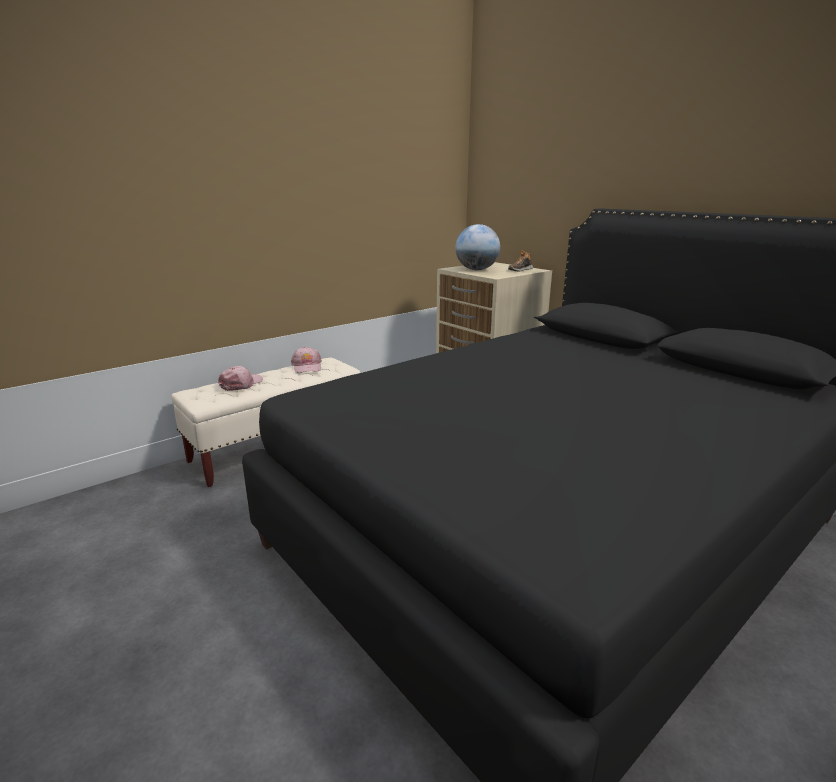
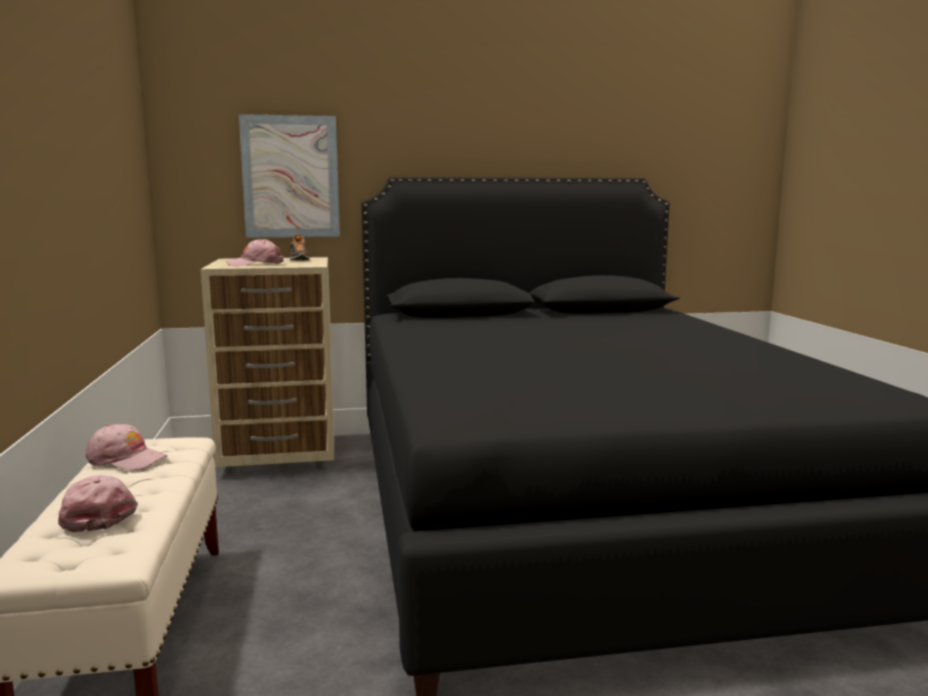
camera: 60 degrees left, 10 degrees down
globe [455,224,500,270] -> pink cap [226,239,283,267]
none -> picture [239,114,340,238]

